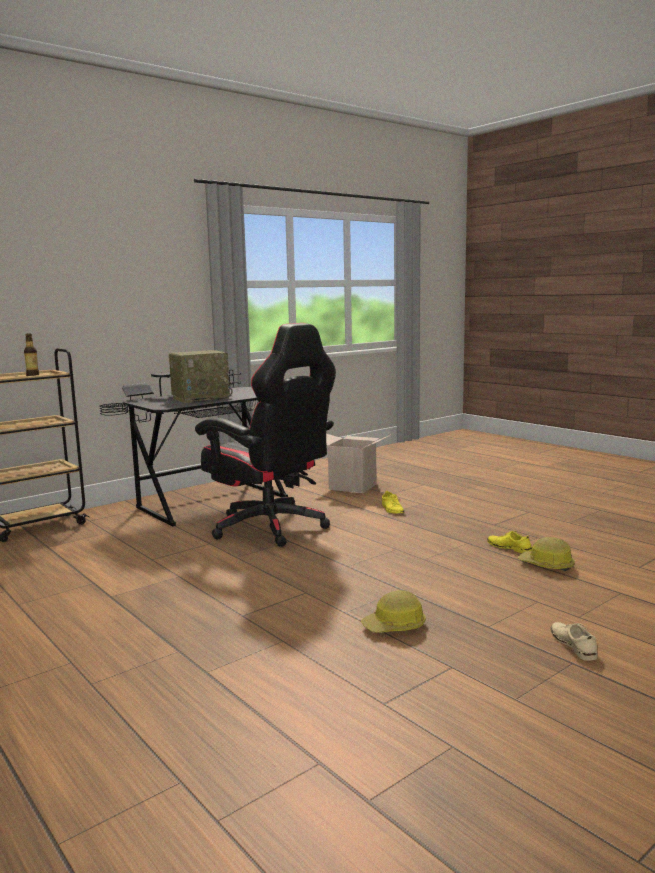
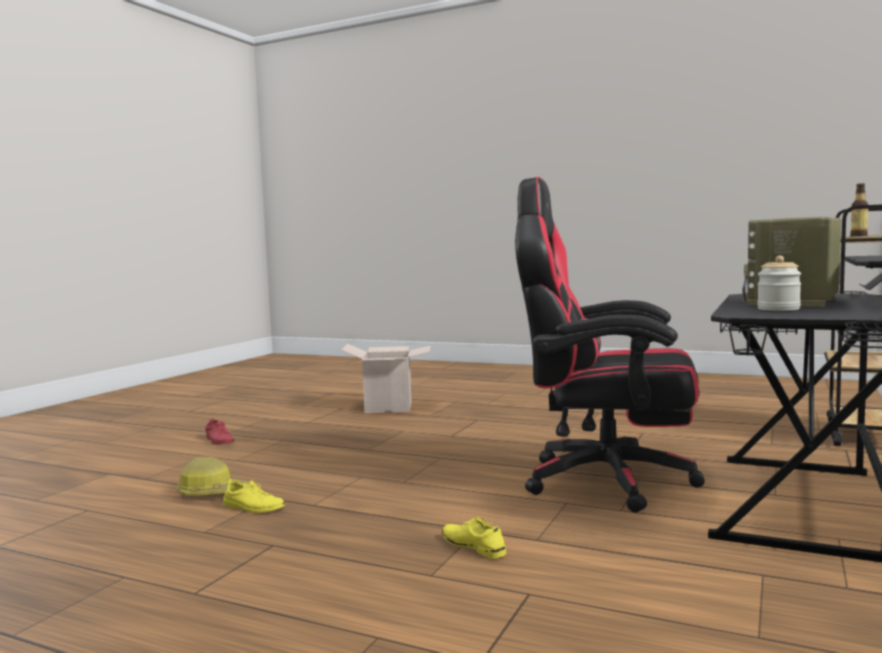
camera: 155 degrees right, 5 degrees down
cardboard box [326,434,391,493] -> cardboard box moved to [342,344,430,413]
hard hat [361,590,426,633] -> none
beige shoe [551,622,598,661] -> red shoe [205,418,234,444]
none -> jar [757,256,801,311]

